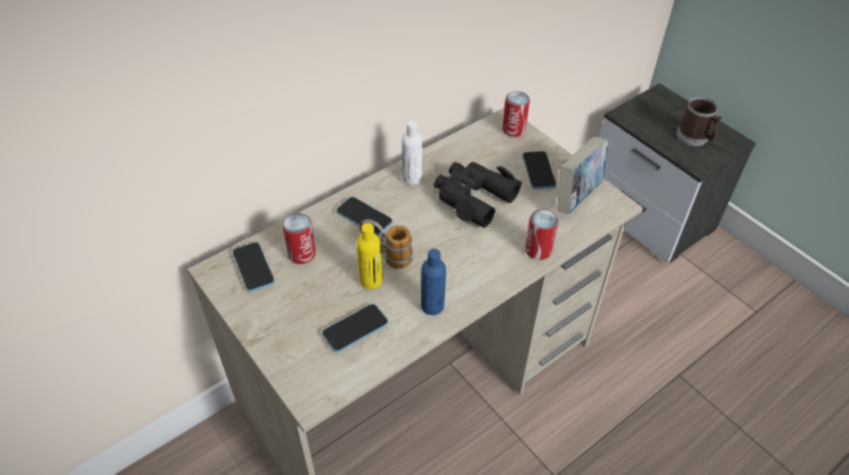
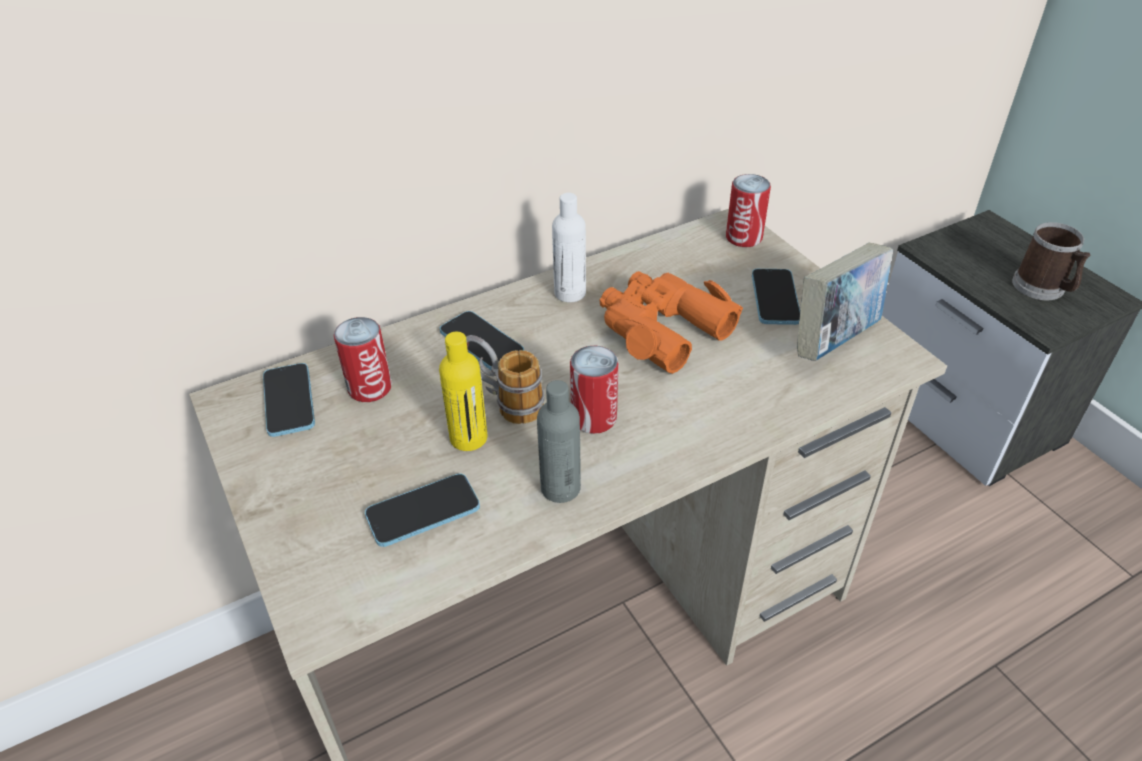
camera: 10 degrees right, 5 degrees down
blue bottle [421,249,446,315] -> grey bottle [537,380,581,503]
black binoculars [434,162,522,228] -> orange binoculars [599,271,743,374]
can [525,209,558,260] -> can moved to [570,346,619,434]

